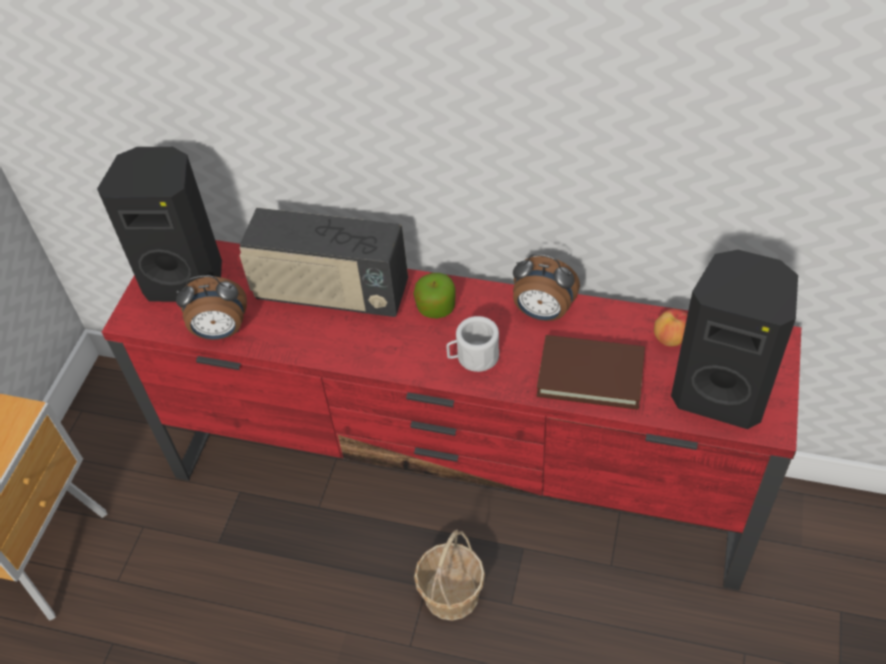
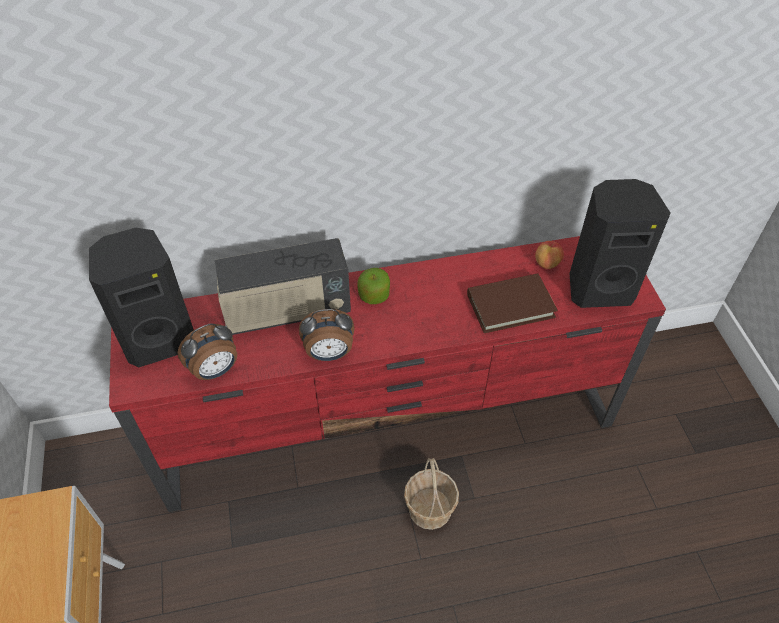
camera: 30 degrees left, 0 degrees up
white mug [446,316,499,372] -> none
alarm clock [513,254,580,321] -> alarm clock moved to [299,309,354,361]

